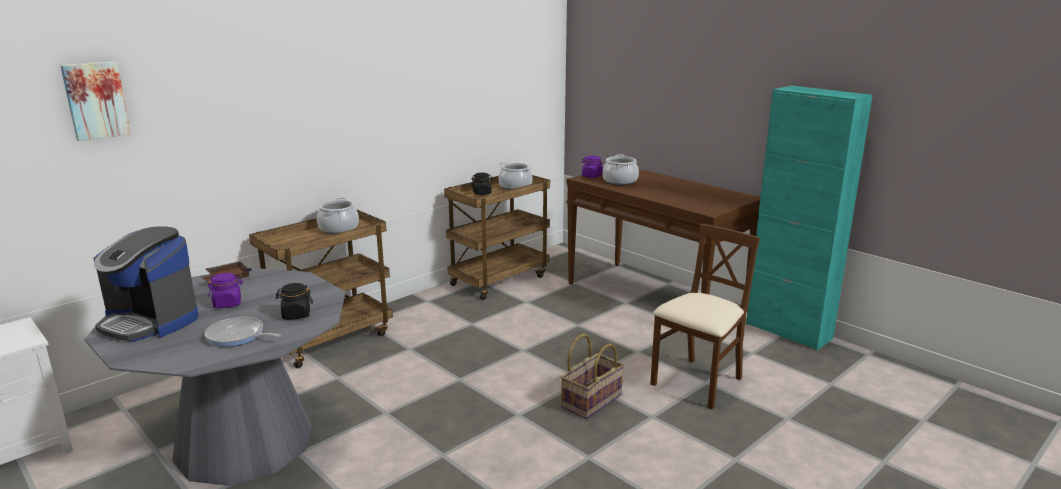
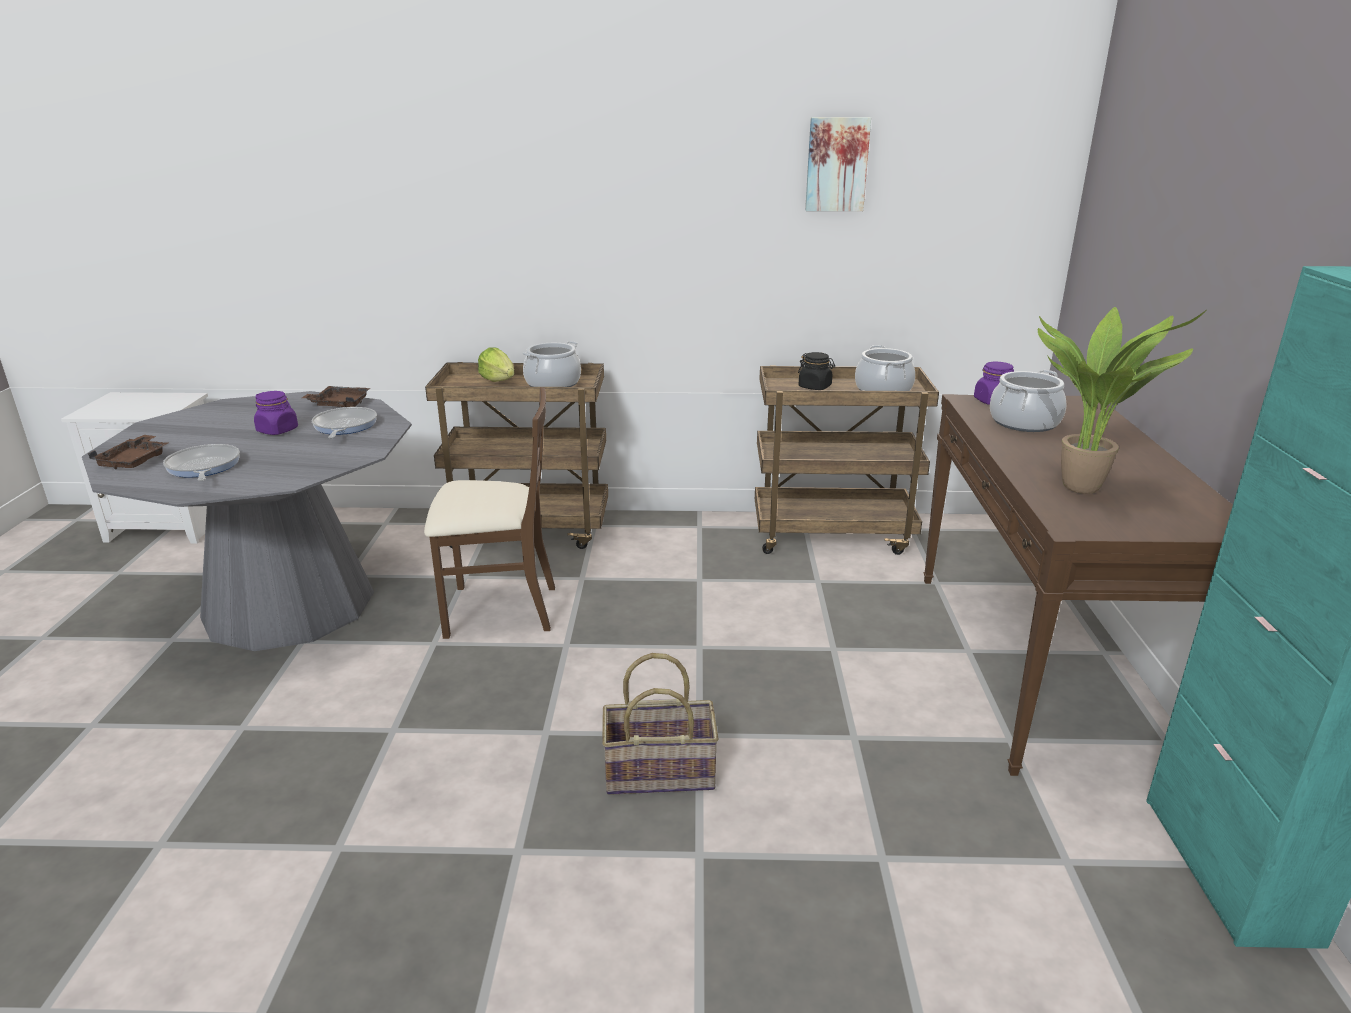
camera: 45 degrees right, 5 degrees up
picture [60,61,131,141] -> picture moved to [805,117,871,211]
coffee machine [93,226,198,342] -> none
black jar [275,283,313,320] -> none
brown chair [650,224,760,410] -> brown chair moved to [424,387,555,639]
none -> brown tray [88,435,168,470]
none -> frying pan [311,407,377,438]
none -> lettuce [478,347,515,382]
none -> potted plant [1038,307,1207,494]

